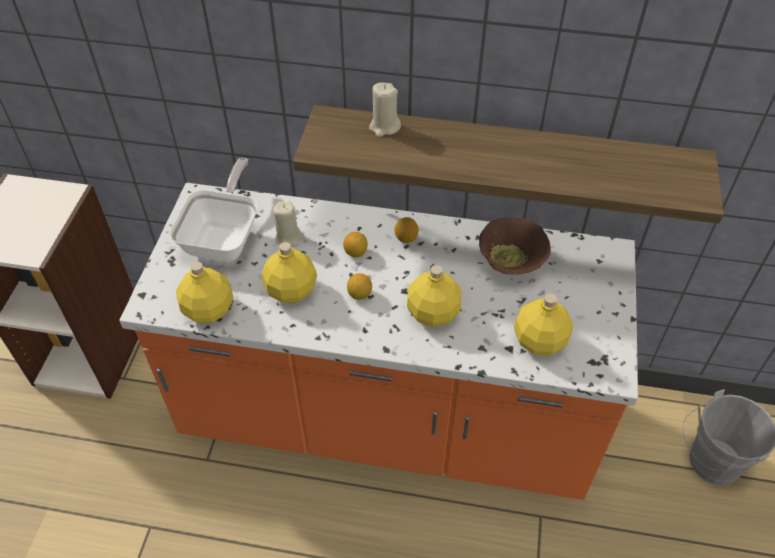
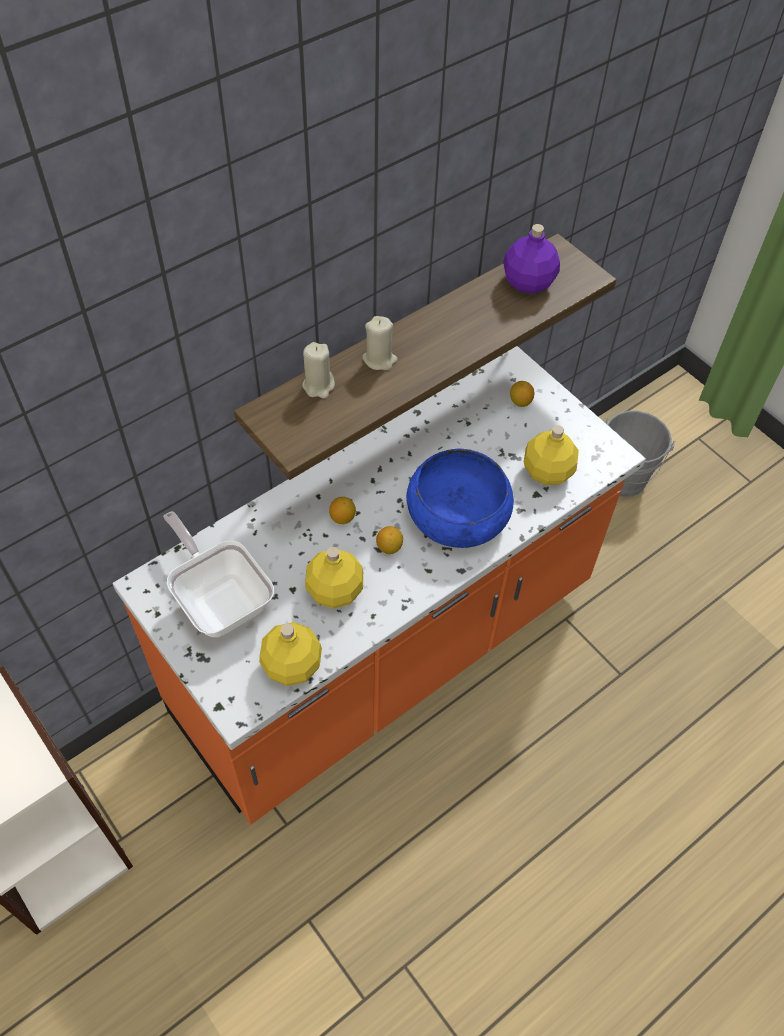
camera: 50 degrees left, 5 degrees up
beige candle [273,201,302,247] -> beige candle moved to [362,316,398,370]
lemon [394,217,419,243] -> lemon moved to [510,381,534,407]
yellow bottle [407,265,461,327] -> blue bowl [406,449,514,548]
brown bowl [479,217,551,275] -> none
none -> purple bottle [503,224,560,294]

